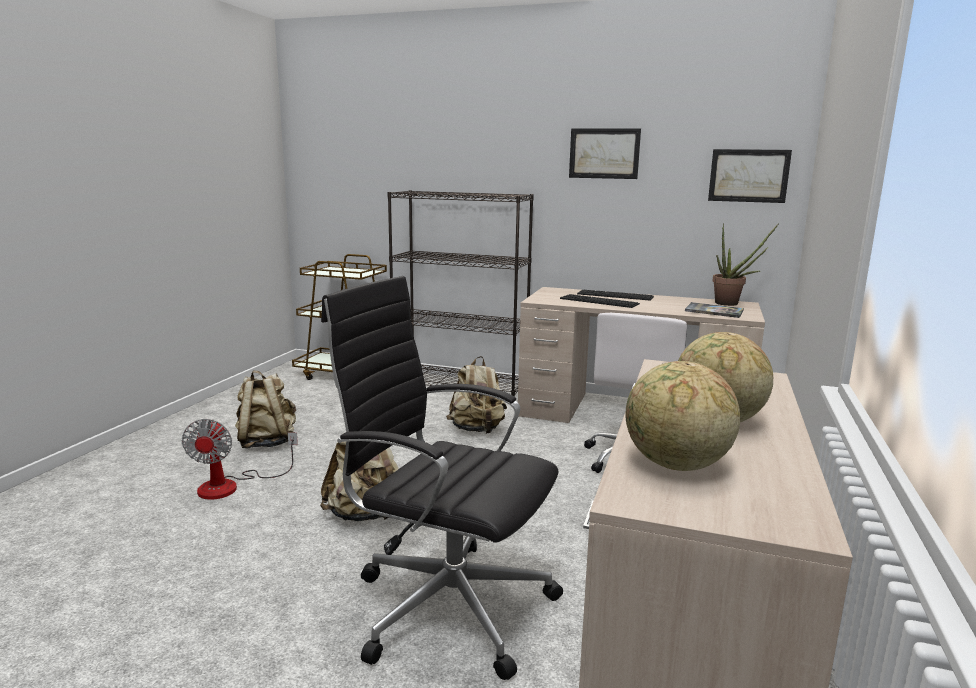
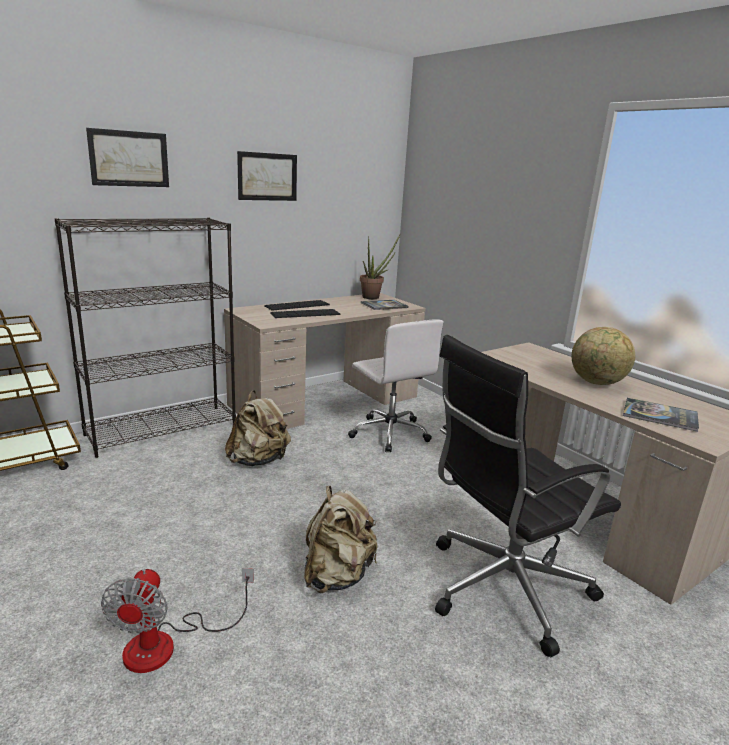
camera: 55 degrees left, 5 degrees up
fan [181,419,298,500] -> fan turned 60 degrees clockwise [101,568,254,673]
beige backpack [235,371,296,448] -> none
globe [625,361,740,471] -> book [623,398,699,432]
picture [708,149,792,203] -> picture moved to [86,128,169,187]

